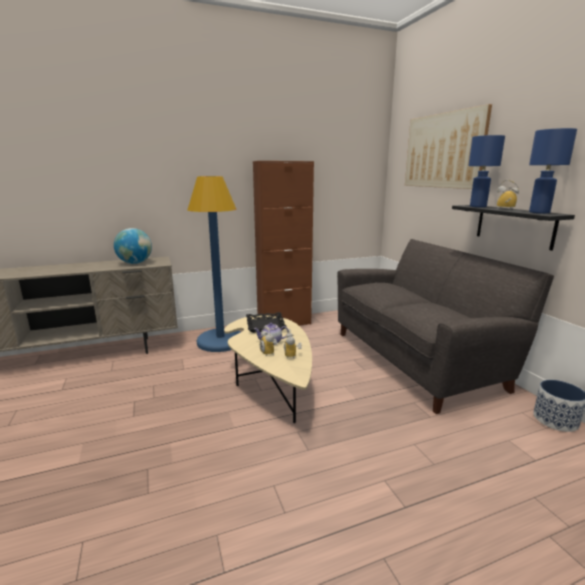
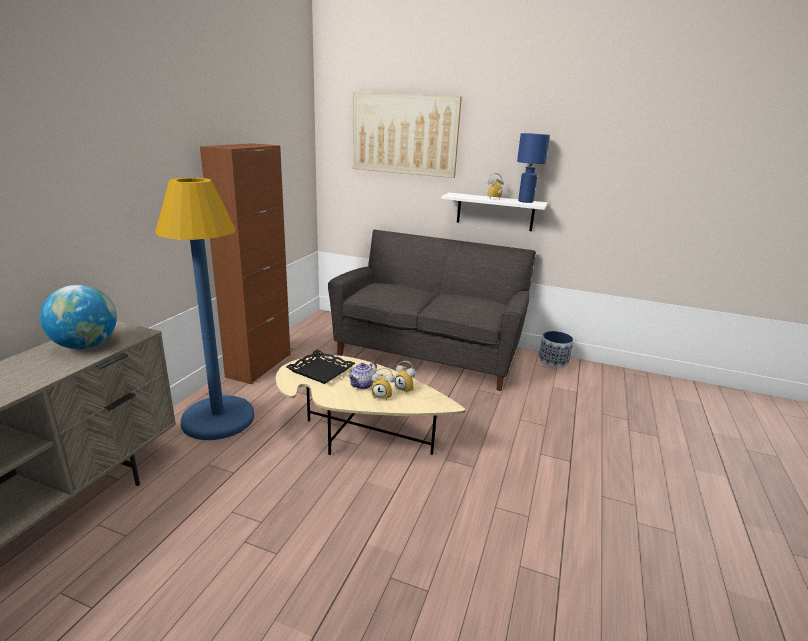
camera: 50 degrees left, 5 degrees up
black shelf [452,205,575,251] -> white shelf [442,193,548,231]
blue table lamp [468,135,505,207] -> none

